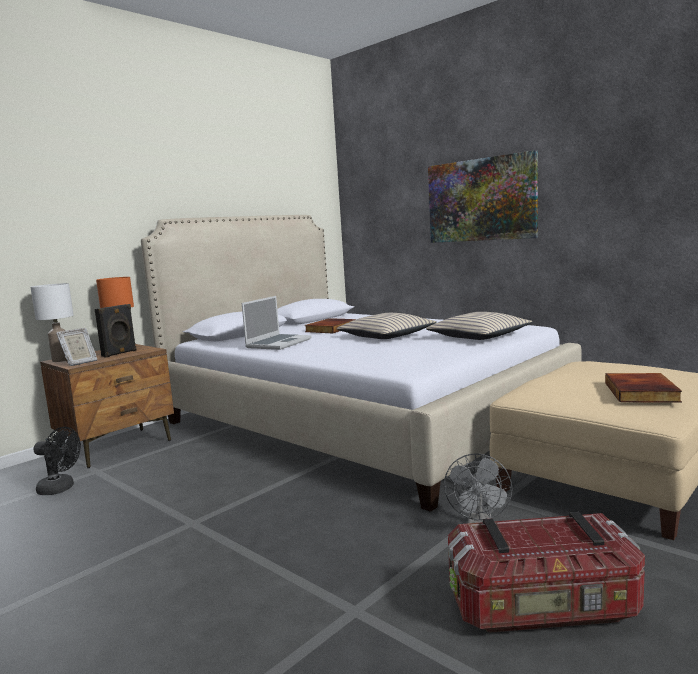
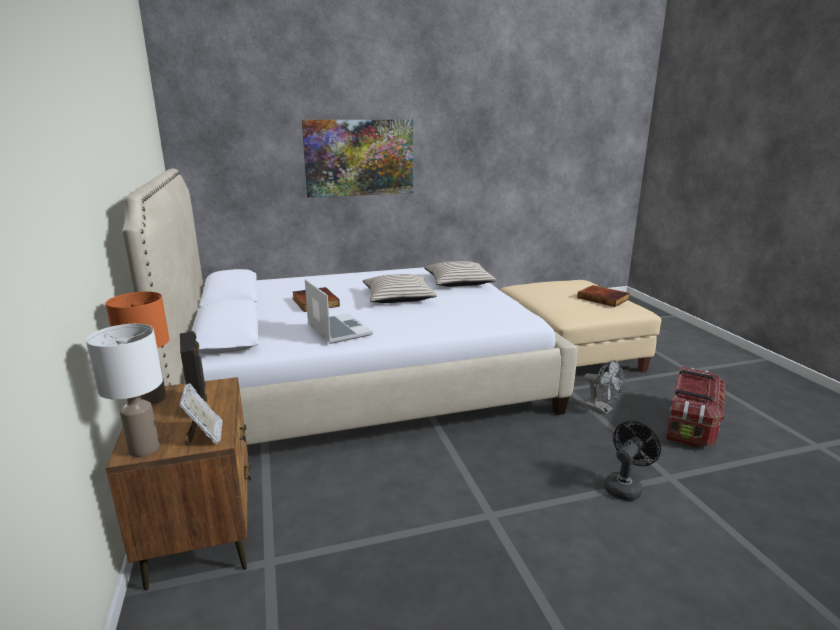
camera: 60 degrees left, 10 degrees up
black fan [33,427,81,495] -> black fan moved to [604,421,661,501]

